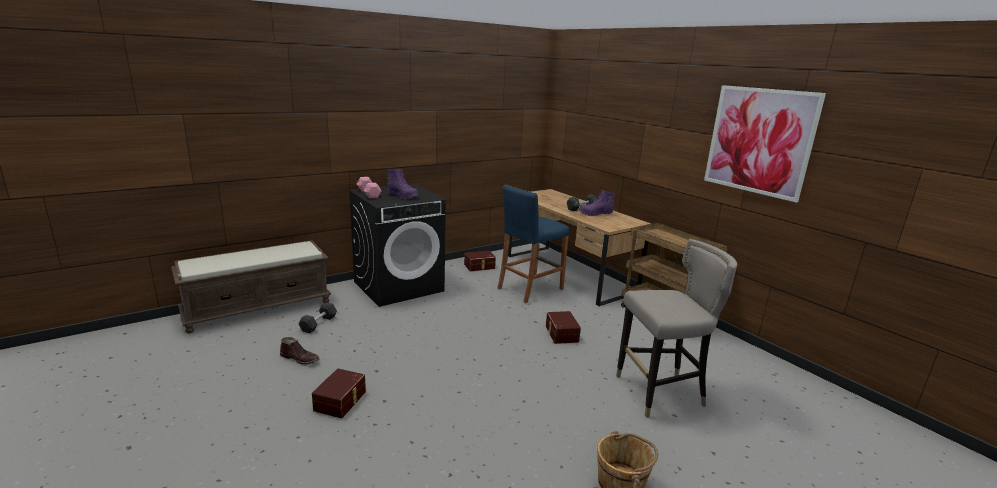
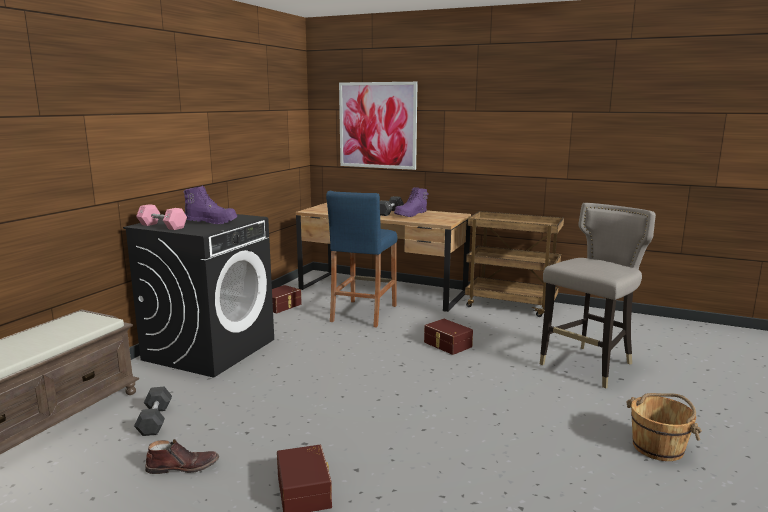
camera: 30 degrees left, 5 degrees down
picture [704,85,826,203] -> picture moved to [339,82,418,170]

